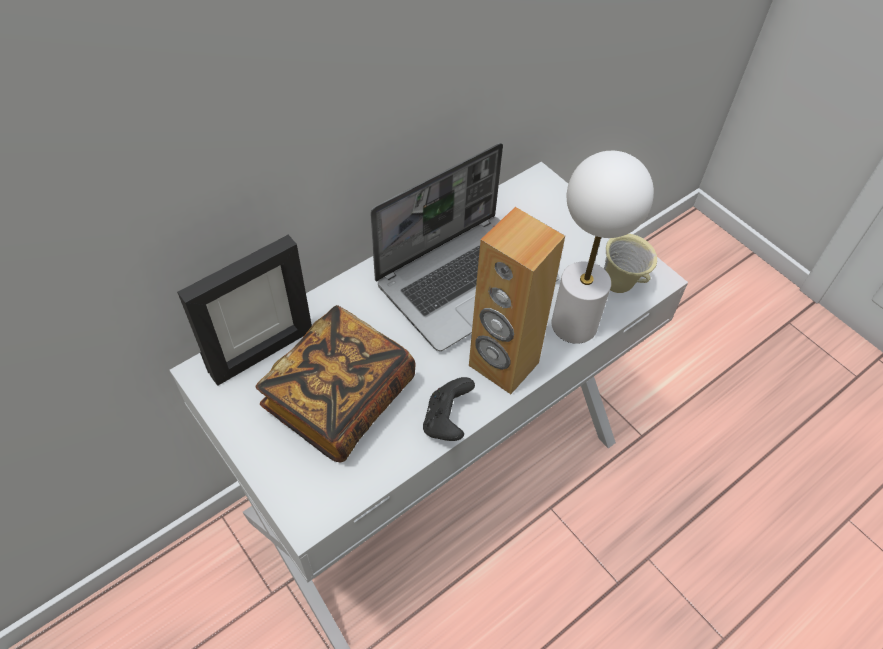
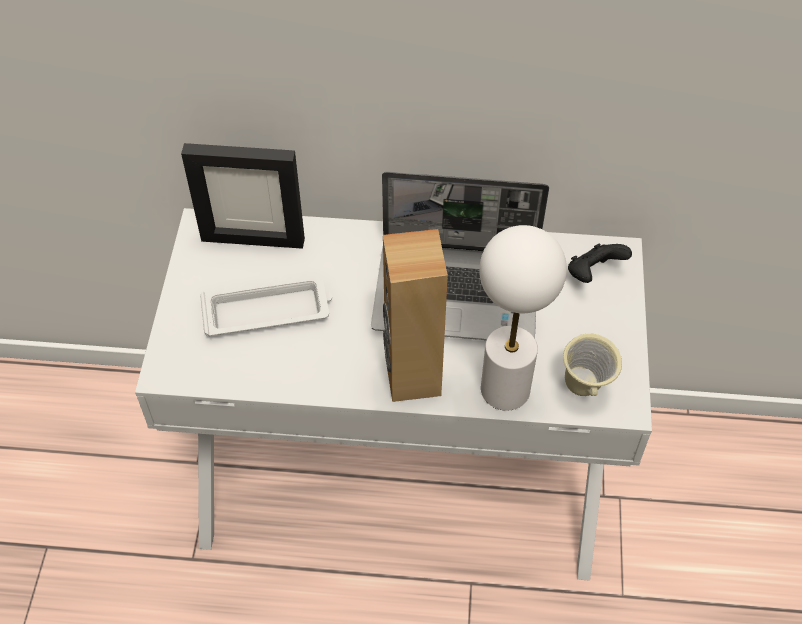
camera: 45 degrees right, 0 degrees up
book [255,305,415,462] -> white tray [200,275,332,336]
black game controller [423,377,475,441] -> black game controller moved to [568,244,632,283]

